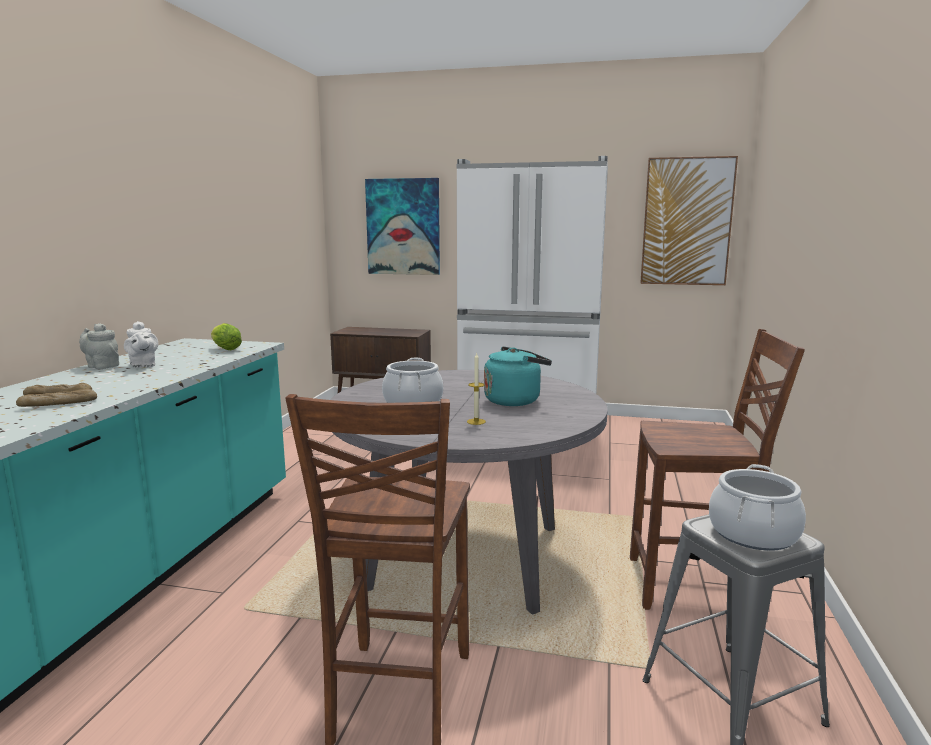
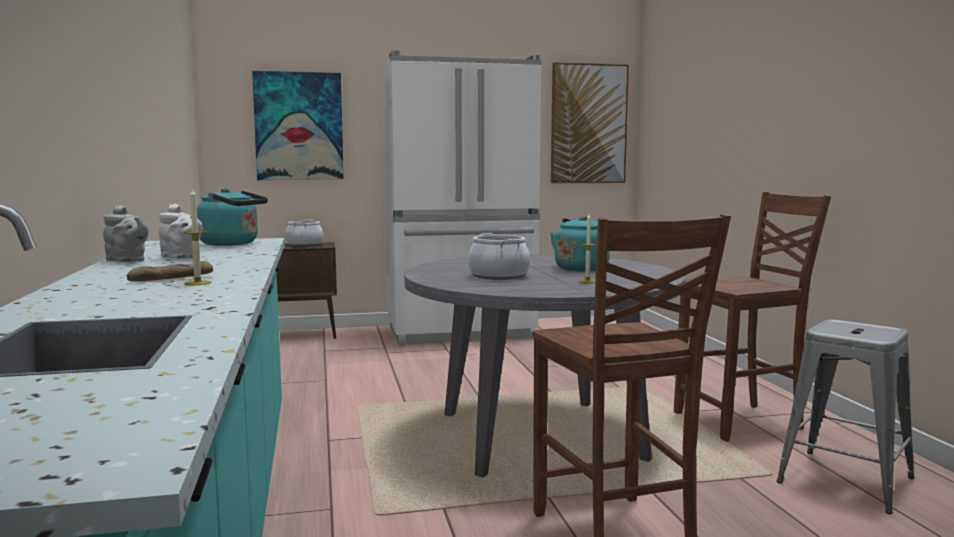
camera: 25 degrees left, 5 degrees down
bread [16,389,97,407] -> candle [184,188,211,285]
grey teapot [79,323,119,369] -> grey teapot turned 150 degrees counterclockwise [103,205,149,262]
lettuce [211,323,242,350] -> turquoise kettle [197,188,268,246]
cooking pot [709,464,806,551] -> cooking pot moved to [285,219,323,247]

